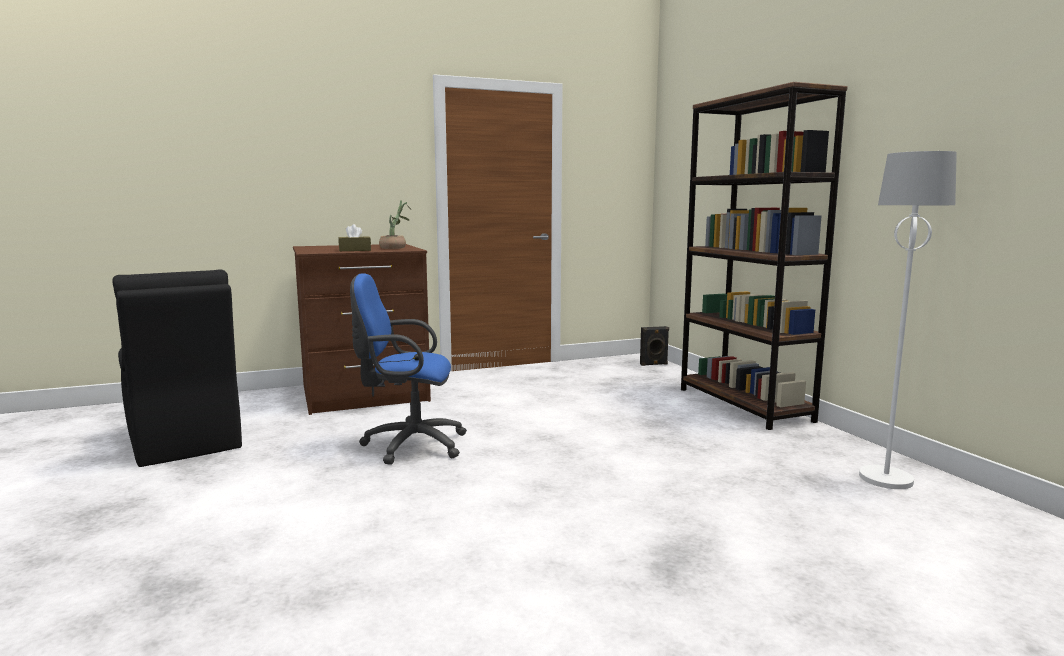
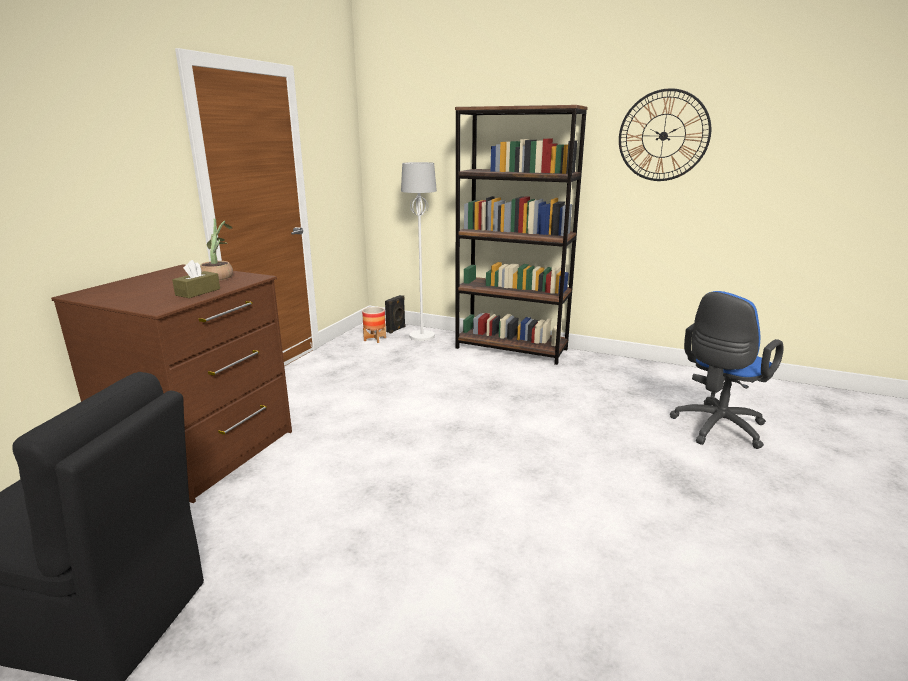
camera: 45 degrees left, 10 degrees up
blue office chair [350,273,467,465] -> blue office chair moved to [670,291,784,449]
white floor lamp [859,151,957,489] -> white floor lamp moved to [401,162,437,341]
none -> planter [362,307,386,343]
none -> wall clock [619,88,711,181]

